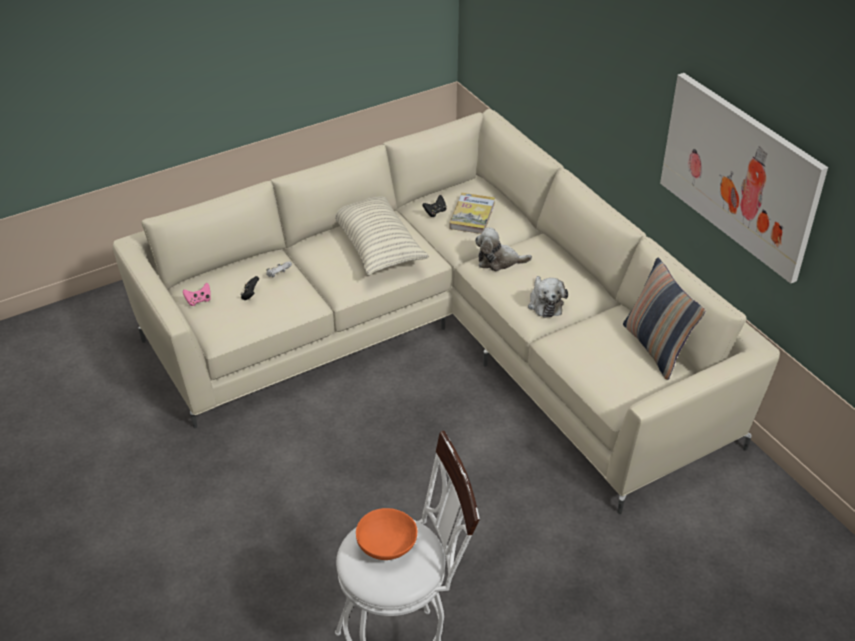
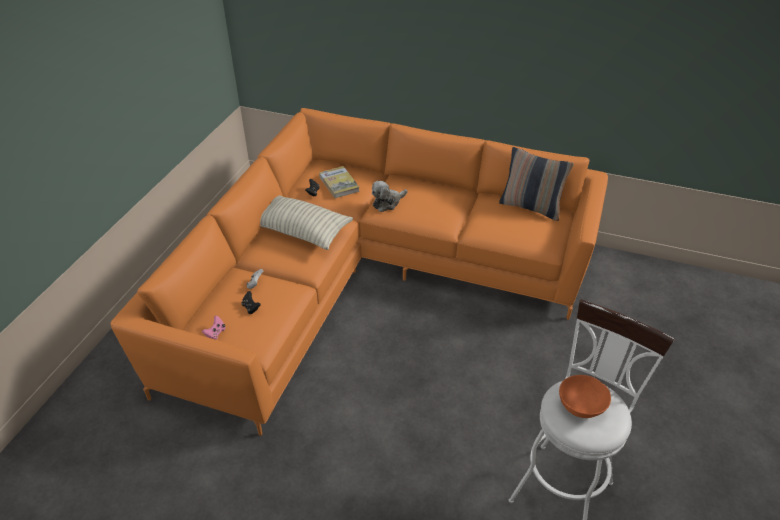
camera: 40 degrees left, 0 degrees up
beige sofa [113,109,780,514] -> orange sofa [111,108,608,436]
plush toy [528,276,568,318] -> none
picture [660,73,828,284] -> none

